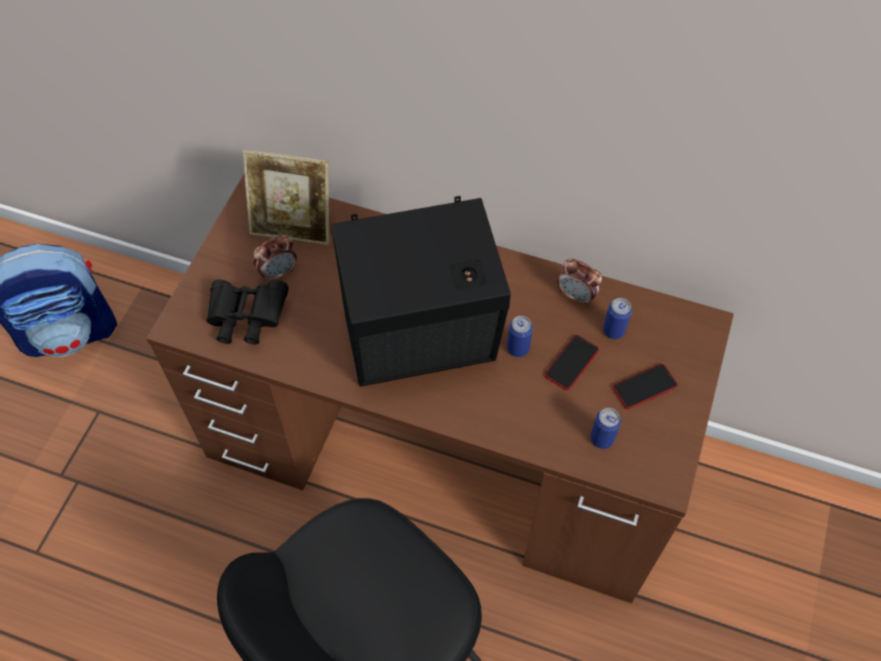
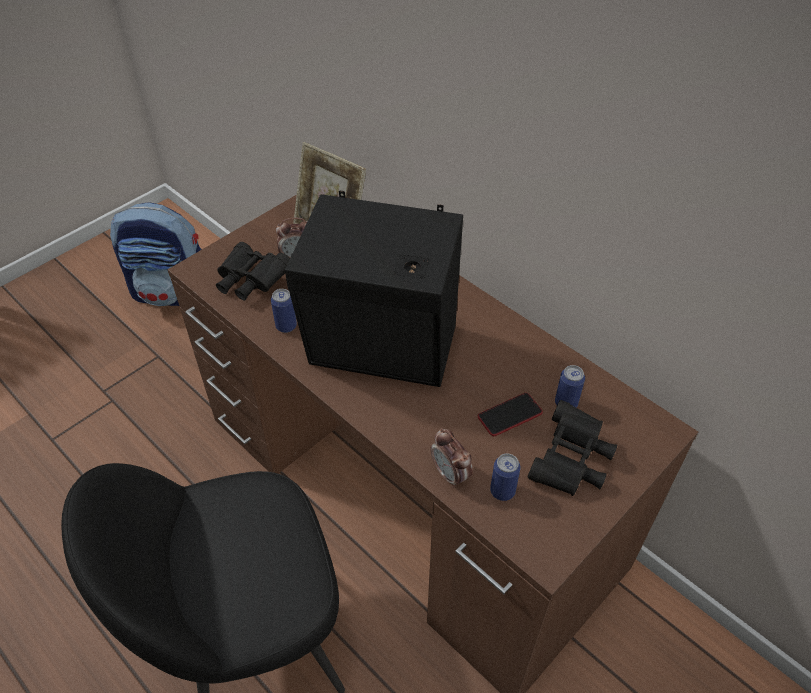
camera: 25 degrees right, 10 degrees down
can [507,316,533,357] -> can moved to [271,289,297,333]
alarm clock [557,259,602,305] -> alarm clock moved to [431,428,473,488]
phone [612,364,678,409] -> black binoculars [528,400,617,496]

